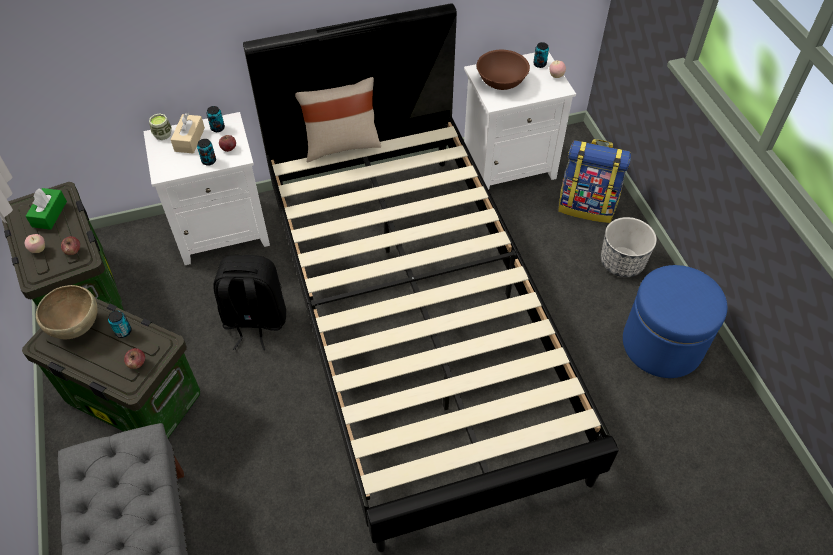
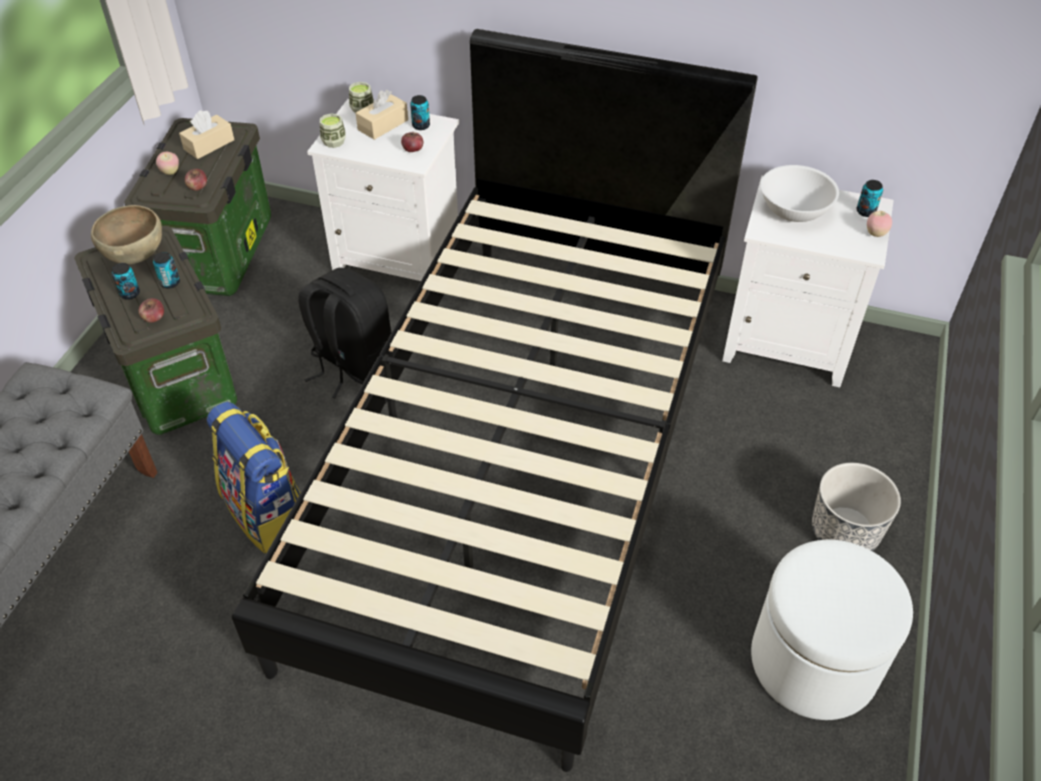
camera: 35 degrees right, 5 degrees down
green tissue box [26,188,67,230] -> beige tissue box [179,110,234,159]
can [197,139,216,166] -> can moved to [112,263,140,300]
beige pillow [295,77,381,162] -> none
brown bowl [477,50,530,90] -> white bowl [761,165,839,222]
backpack [558,139,631,223] -> backpack moved to [207,402,300,554]
blue ottoman [623,265,727,378] -> white ottoman [751,540,913,720]
none -> cup [320,114,346,148]

